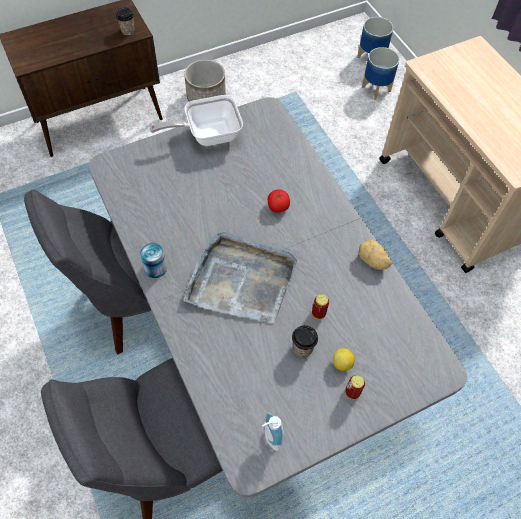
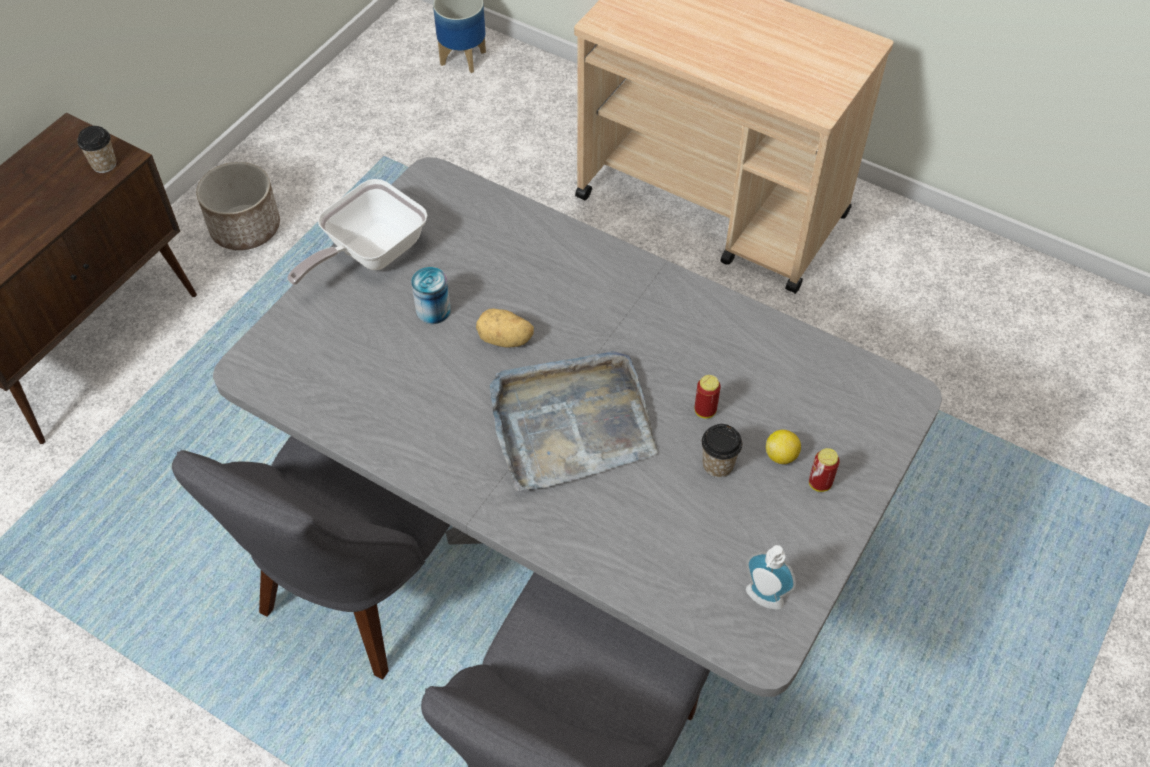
camera: 30 degrees left, 5 degrees down
can [140,243,167,278] -> can moved to [411,267,451,324]
tomato [267,189,290,212] -> none
potato [359,240,392,270] -> potato moved to [476,308,534,348]
planter [362,47,399,100] -> none

